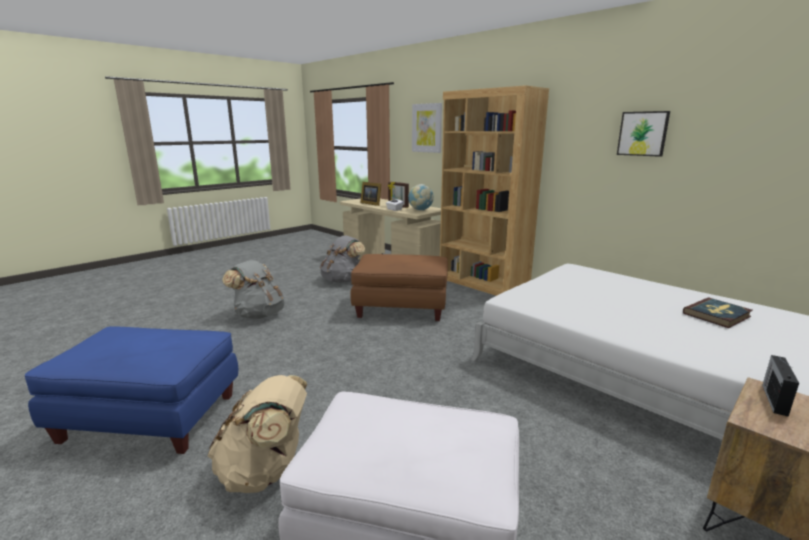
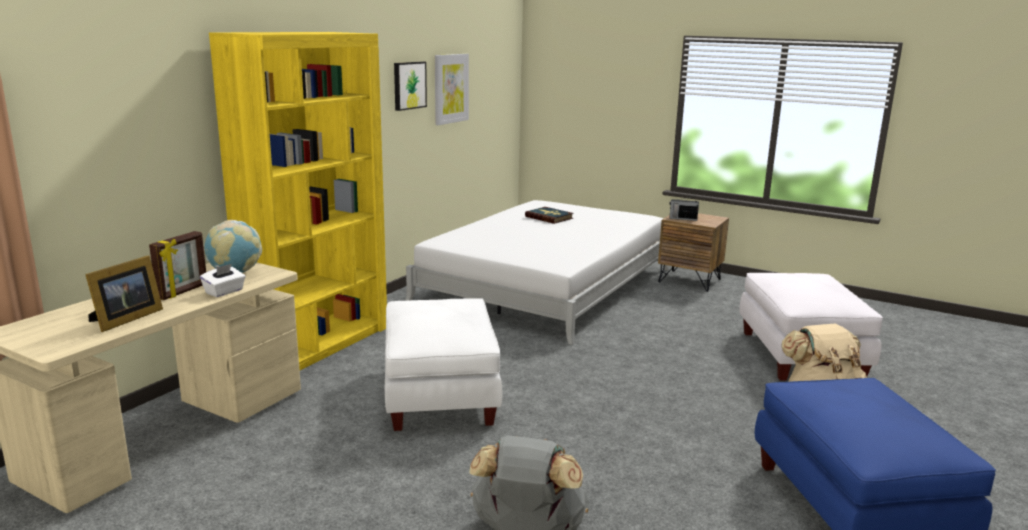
camera: 105 degrees left, 0 degrees up
grey backpack [320,236,365,283] -> none
brown ottoman [351,254,448,321] -> white ottoman [385,298,502,431]
picture [412,103,442,153] -> picture moved to [435,54,469,125]
brown bookcase [440,85,549,296] -> yellow bookcase [209,32,387,370]

